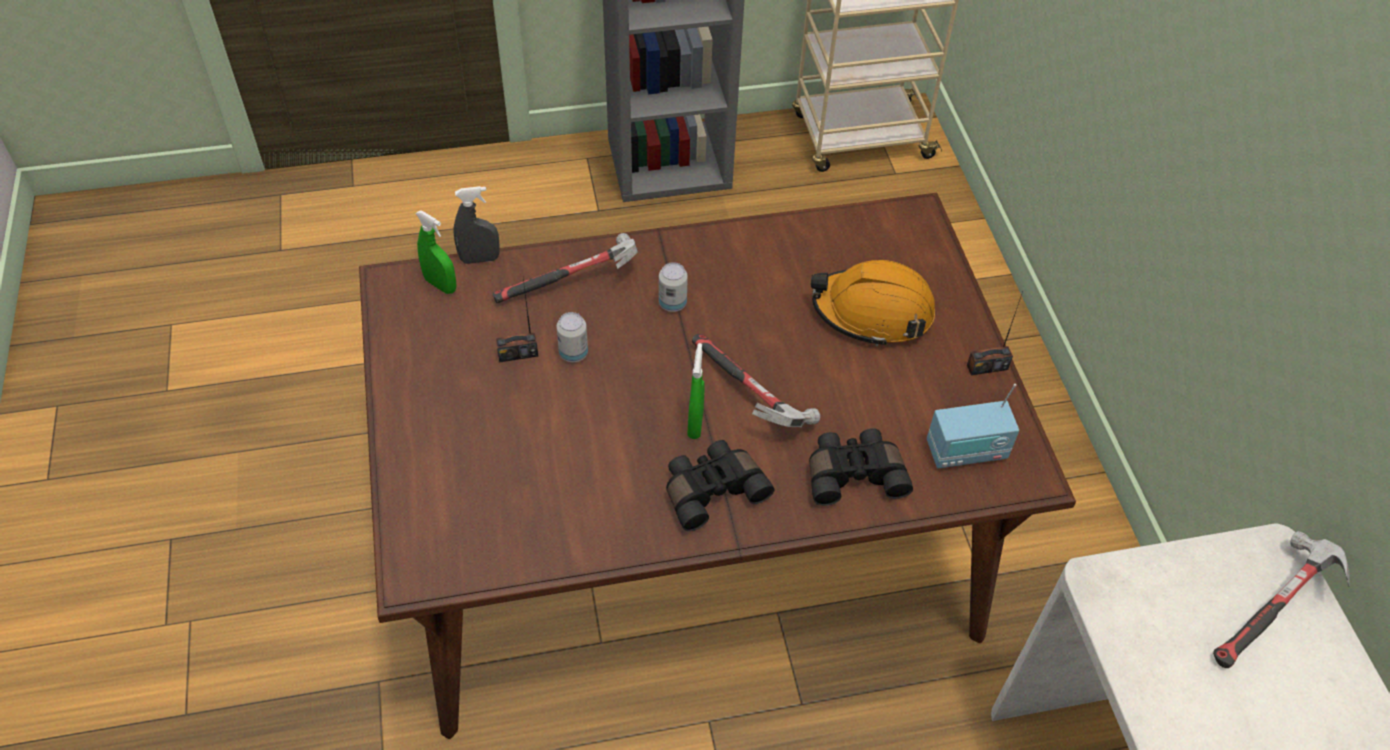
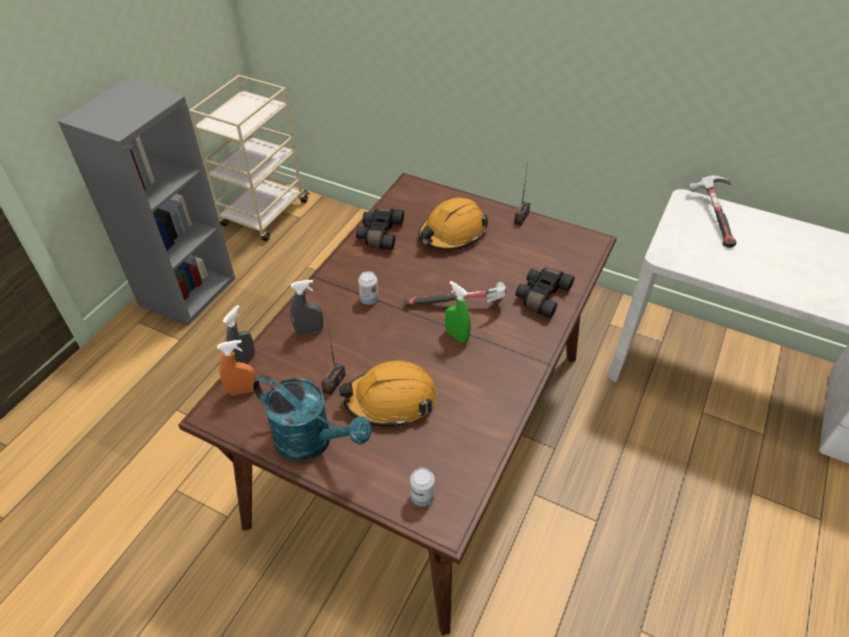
camera: 50 degrees left, 5 degrees down
green spray bottle [415,211,456,294] -> orange spray bottle [217,340,257,396]
hammer [493,233,638,303] -> grey spray bottle [290,280,323,335]
can [557,312,588,362] -> can moved to [410,467,435,506]
black binoculars [666,440,775,532] -> black binoculars moved to [356,208,404,250]
radio [927,384,1019,468] -> none
none -> turquoise watering can [253,375,372,461]
none -> orange hard hat [339,361,437,428]

